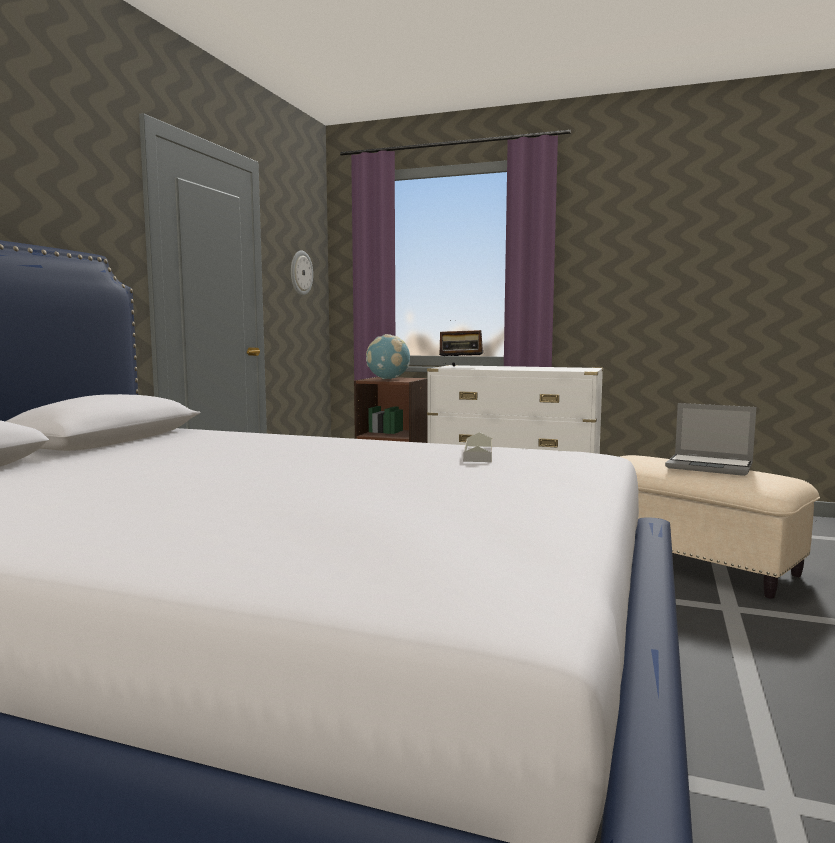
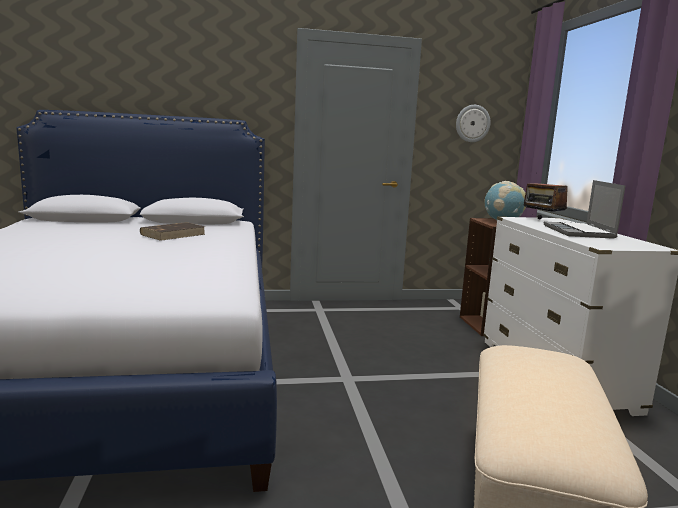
camera: 60 degrees right, 5 degrees up
grey tray [463,432,492,462] -> none
laptop [665,403,756,476] -> laptop moved to [544,180,625,239]
none -> brown book [140,222,205,241]

